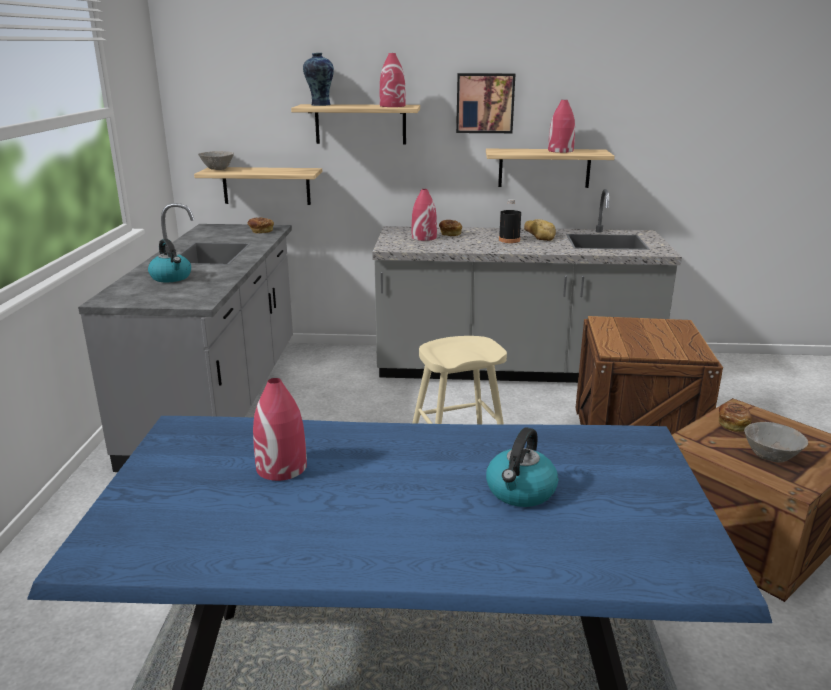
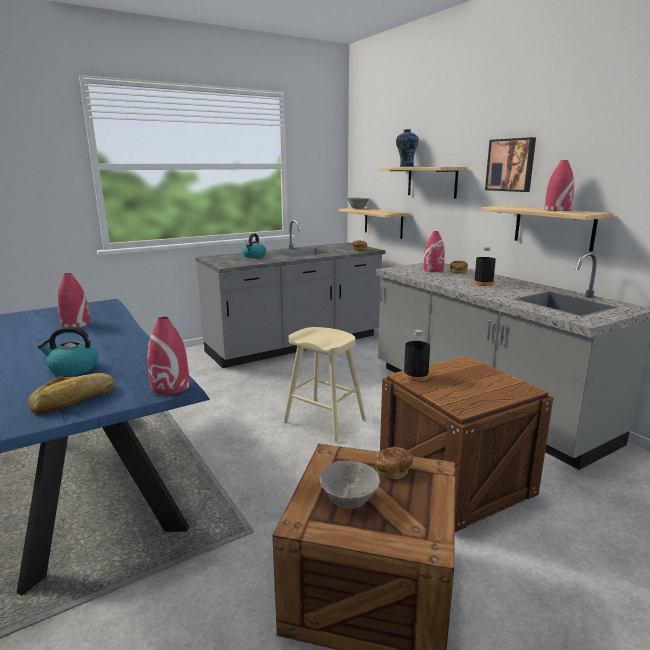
camera: 55 degrees right, 5 degrees down
red vase [380,53,406,107] -> red vase moved to [147,317,190,395]
bread [524,219,556,241] -> bread moved to [28,373,116,414]
none -> black bottle [403,330,430,382]

